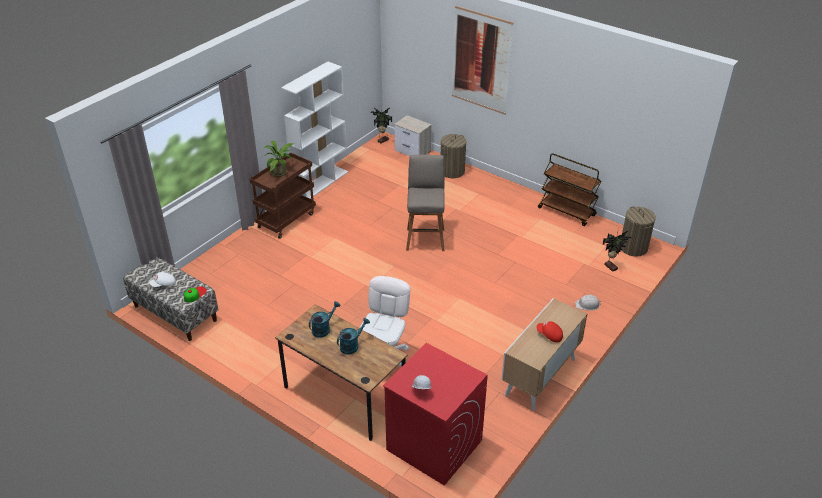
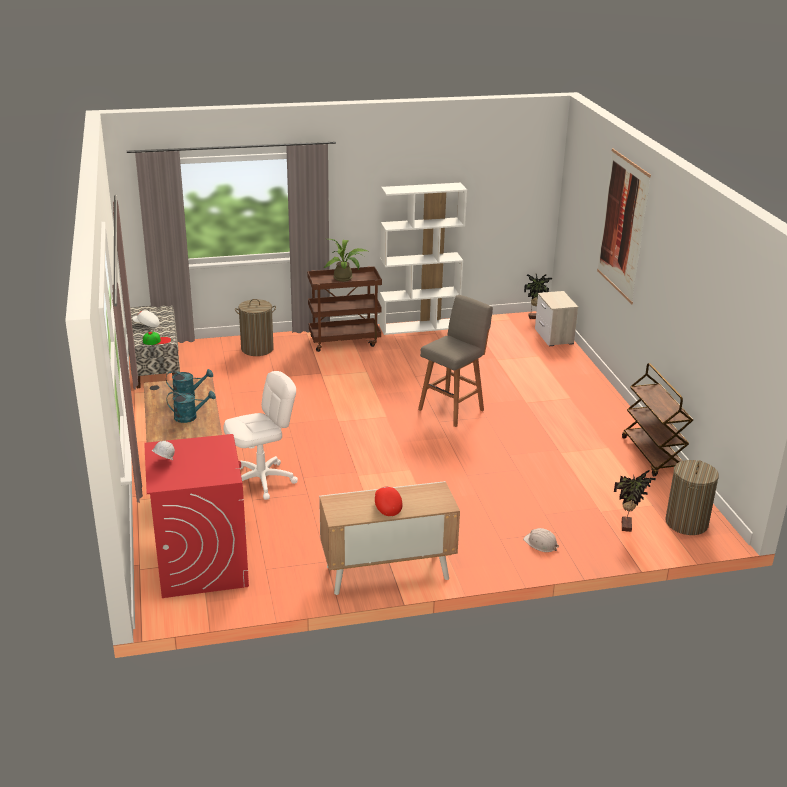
camera: 40 degrees right, 10 degrees down
laundry basket [441,134,466,178] -> laundry basket moved to [235,299,276,356]

